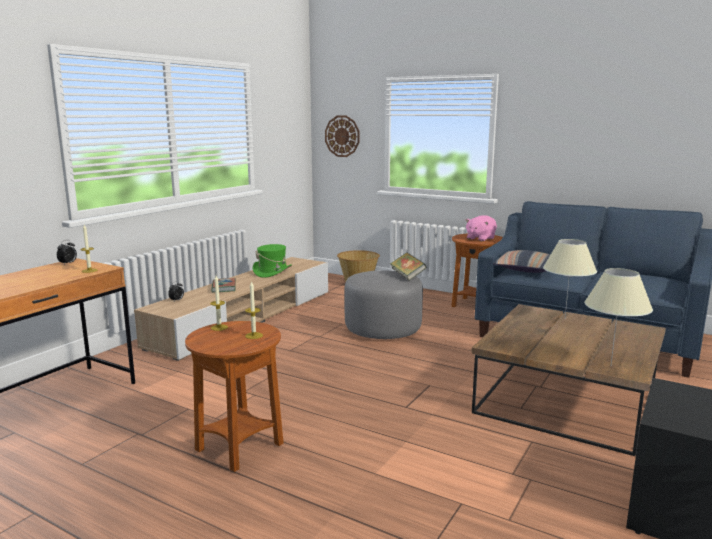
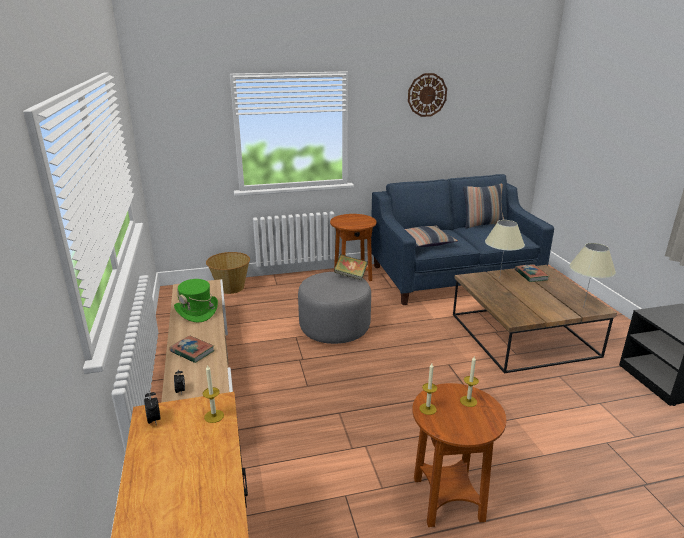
camera: 45 degrees left, 10 degrees up
wall clock [325,116,359,157] -> wall clock moved to [408,73,447,117]
pink plush toy [466,215,497,241] -> none
none -> pillow [463,184,504,228]
none -> book [515,264,549,282]

